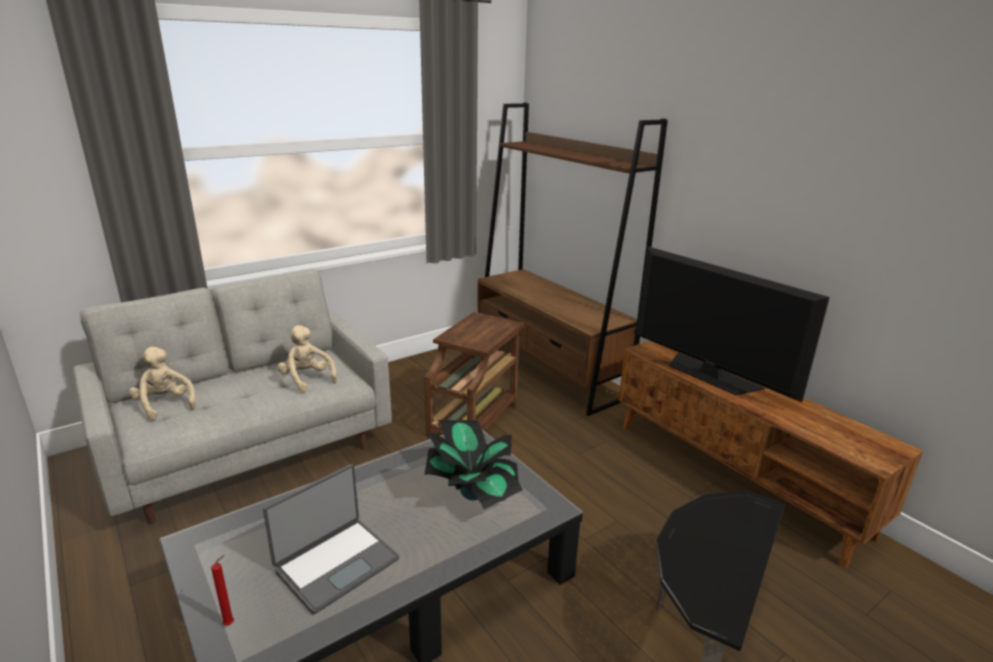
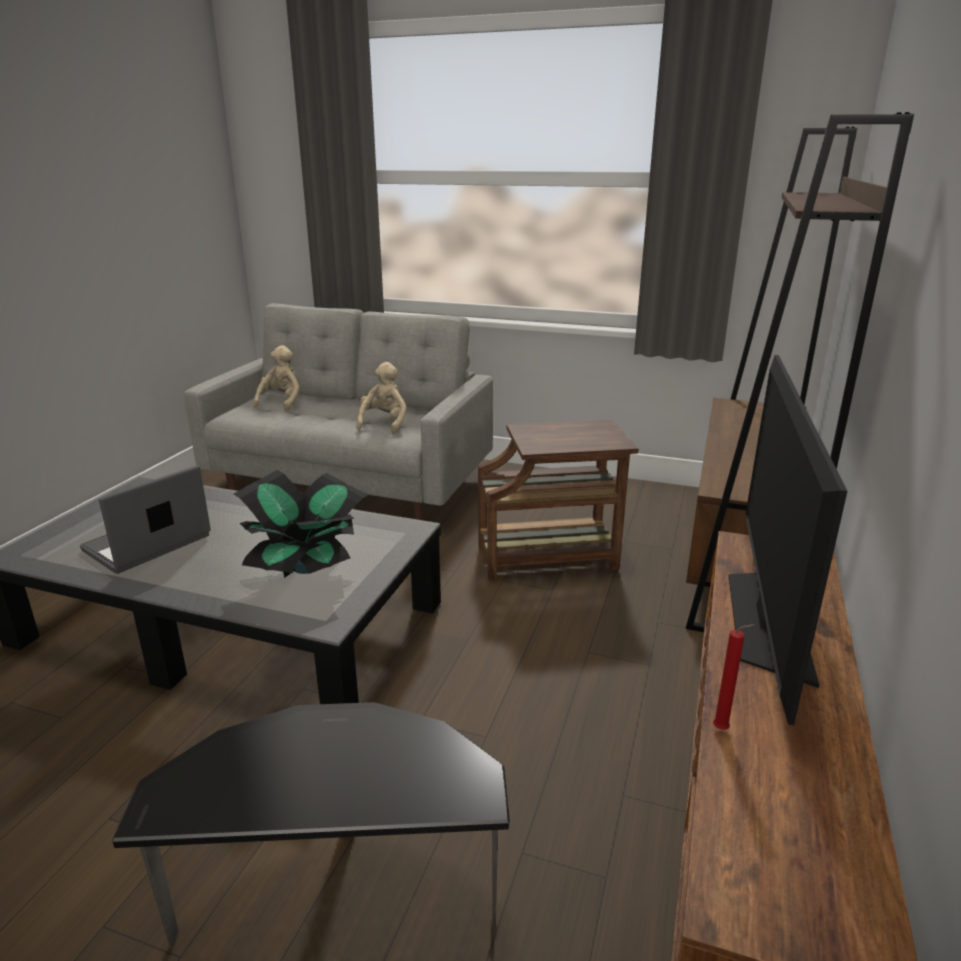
camera: 55 degrees right, 0 degrees up
red candle [211,555,234,626] -> red candle moved to [713,624,755,730]
laptop [263,464,400,615] -> laptop turned 120 degrees clockwise [80,466,211,574]

